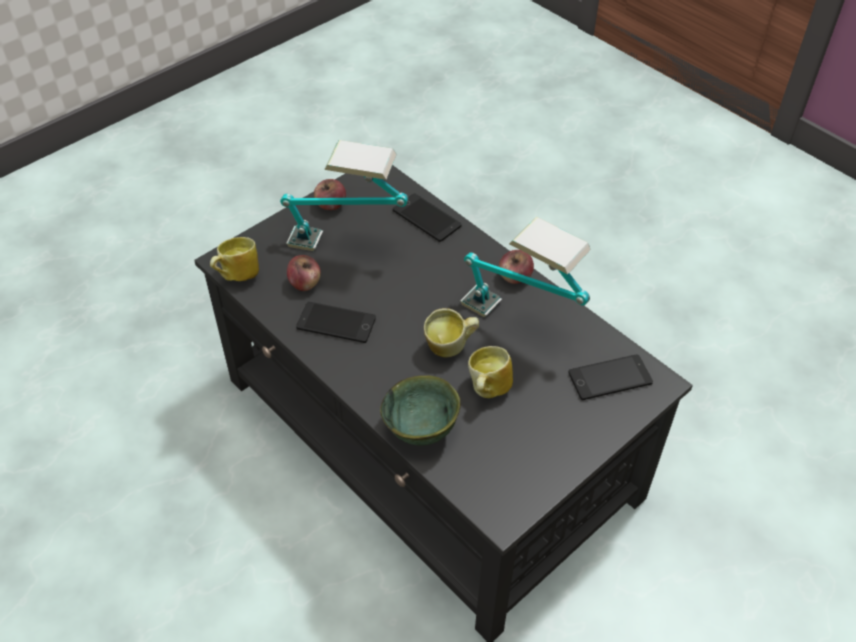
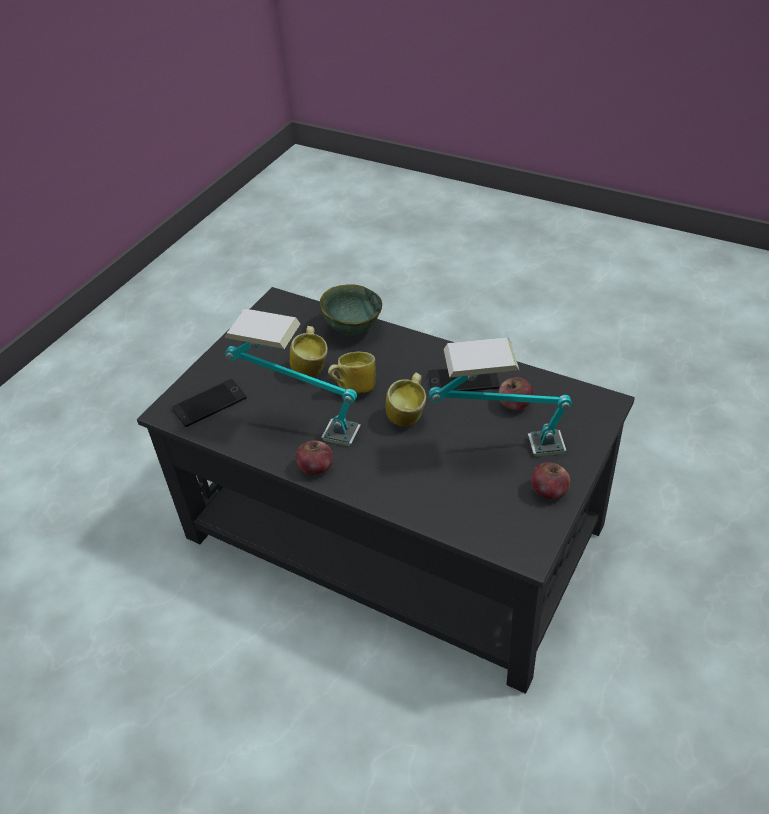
camera: 165 degrees right, 5 degrees down
mug [210,237,259,281] -> mug moved to [386,373,426,427]
phone [393,193,462,242] -> none

